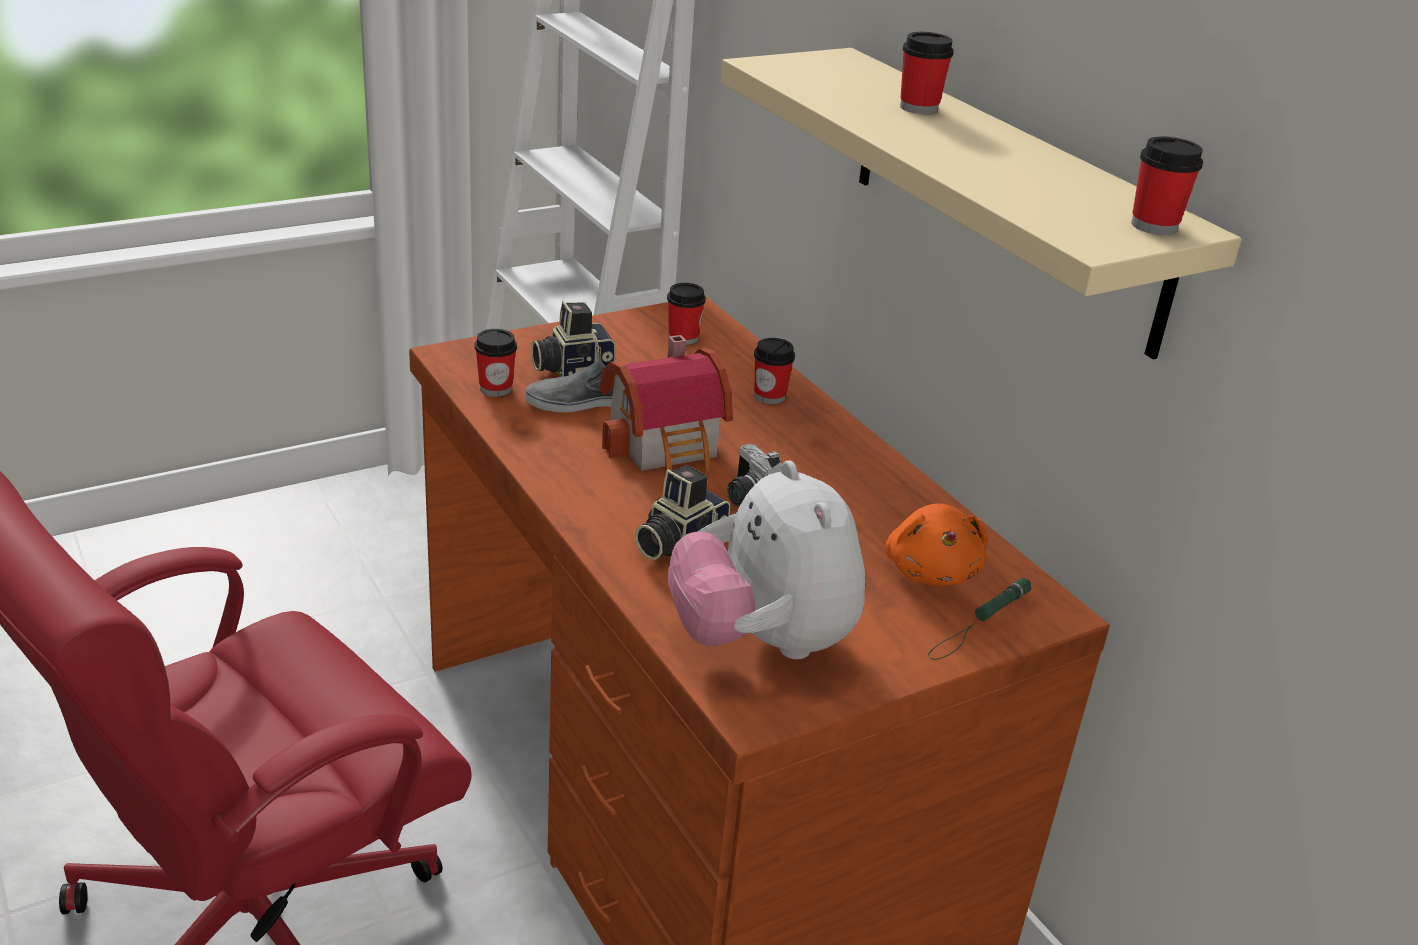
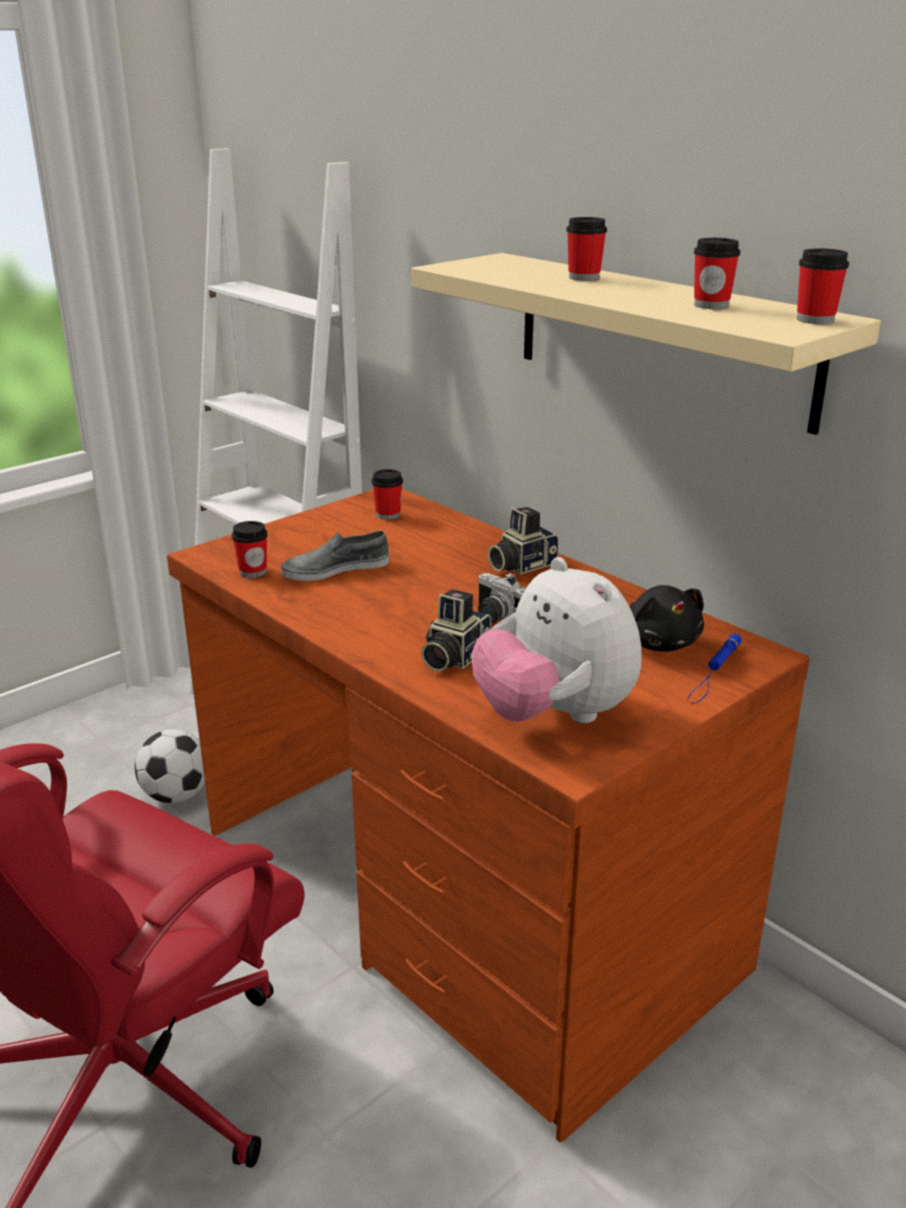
camera: 10 degrees left, 5 degrees down
camera [531,301,616,377] -> camera moved to [488,507,559,574]
toy house [600,335,733,473] -> none
cup [754,338,795,405] -> cup moved to [694,238,740,309]
orange plush toy [885,503,988,586] -> black plush toy [630,585,704,652]
green flashlight [928,577,1031,660] -> blue flashlight [687,634,742,704]
none -> football [135,729,205,803]

